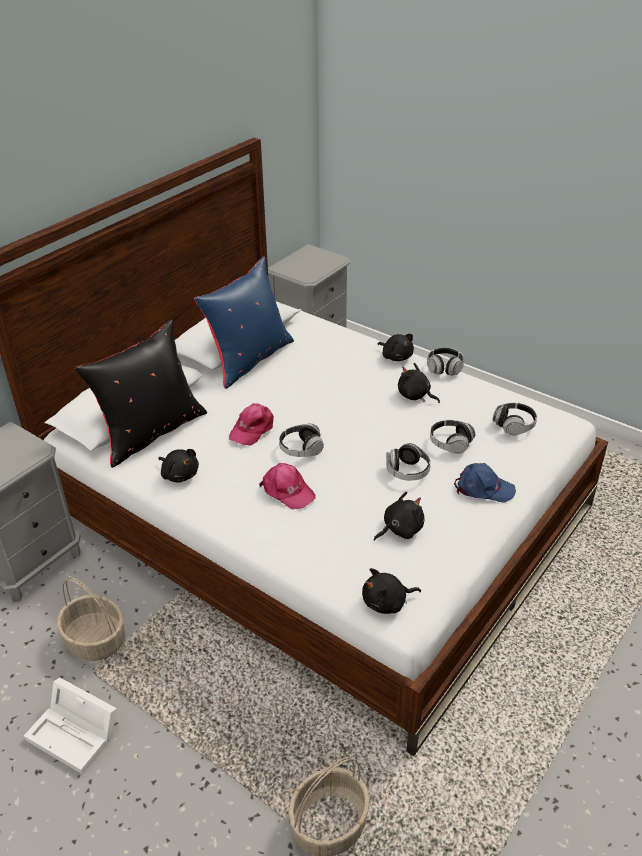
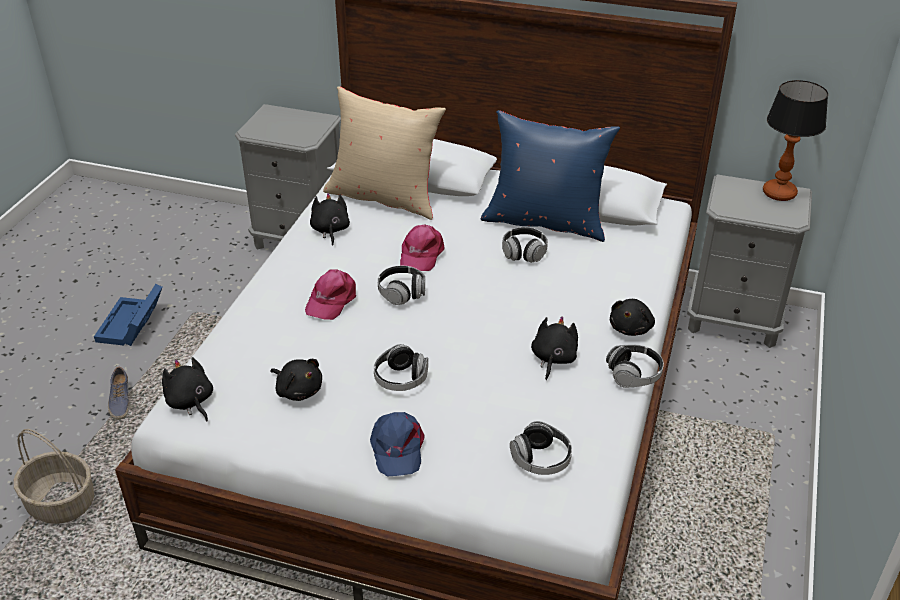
camera: 70 degrees right, 0 degrees up
white storage box [24,678,117,775] -> blue storage box [94,284,163,346]
basket [57,577,125,661] -> none
black pillow [74,319,207,468] -> beige pillow [323,86,446,220]
black plush toy [158,449,199,483] -> black plush toy turned 150 degrees clockwise [310,193,350,245]
pink cap [229,403,274,446] -> pink cap turned 90 degrees counterclockwise [400,225,445,271]
headphones [430,420,475,454] -> headphones moved to [502,227,548,263]
none -> shoe [108,367,129,420]
none -> table lamp [763,80,828,201]

